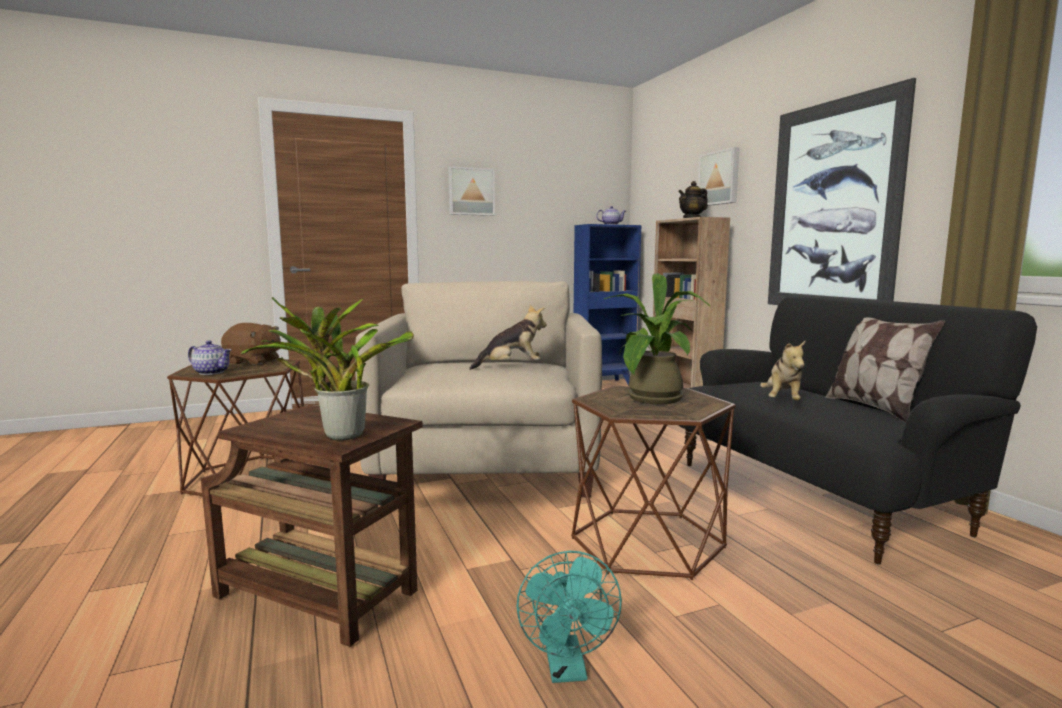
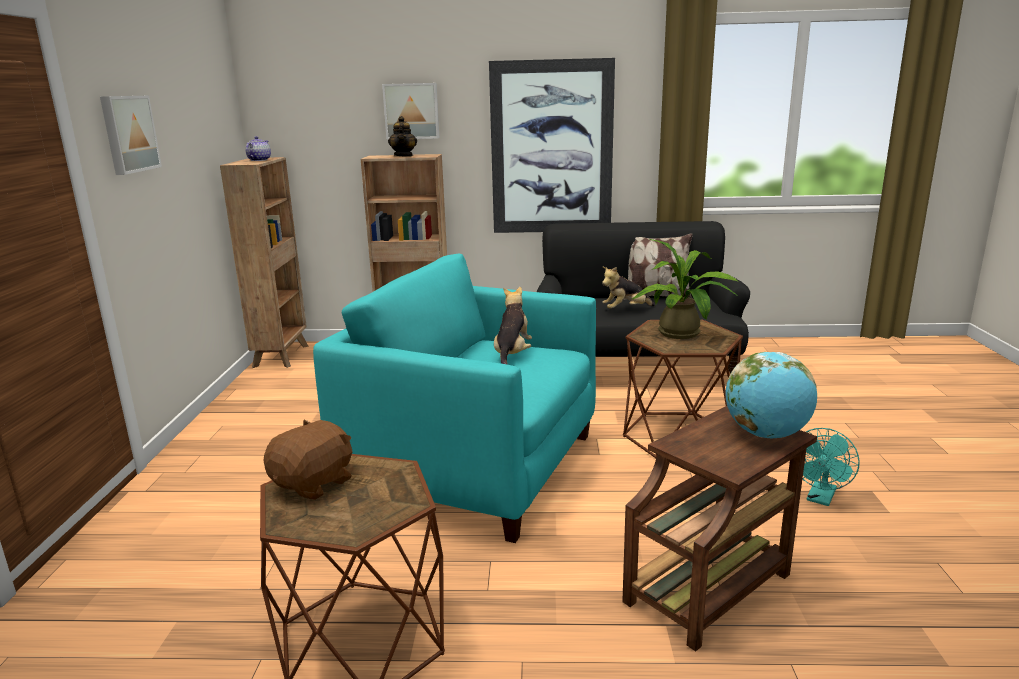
camera: 65 degrees left, 10 degrees up
teapot [188,340,232,375] -> none
potted plant [241,297,414,440] -> globe [725,352,817,438]
beige armchair [355,281,602,497] -> turquoise armchair [313,254,596,543]
turquoise fan [517,551,622,683] -> turquoise fan turned 105 degrees clockwise [803,428,860,506]
blue bookcase [574,224,641,385] -> brown bookcase [220,157,308,368]
plush toy [760,340,806,400] -> plush toy turned 120 degrees clockwise [602,267,655,309]

